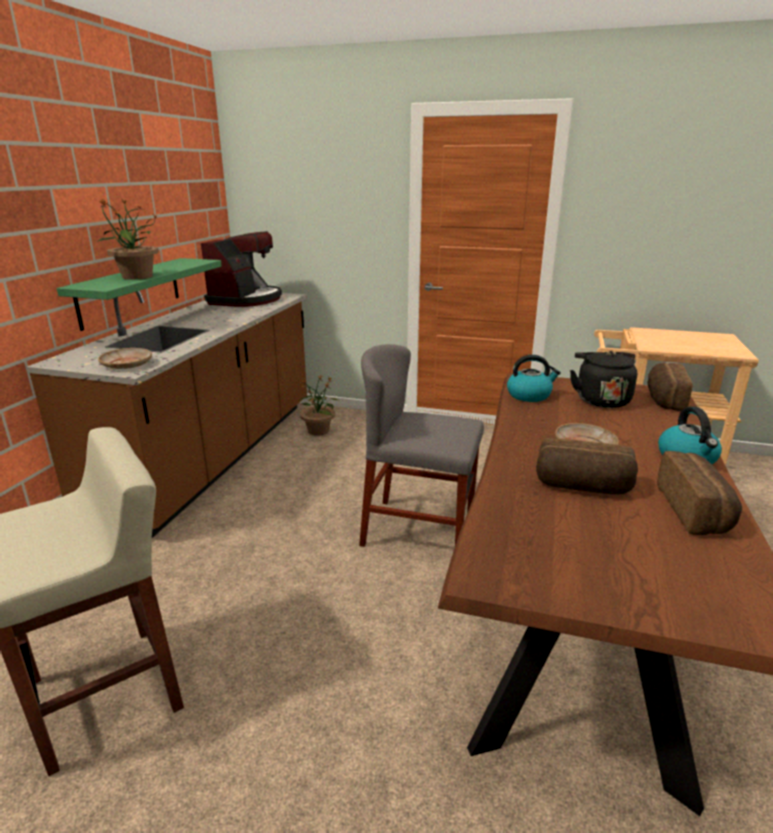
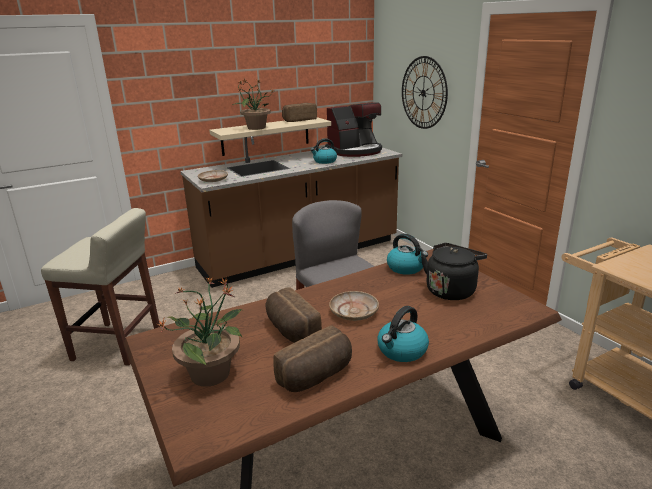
camera: 45 degrees right, 0 degrees up
green shelf [57,258,222,331] -> beige shelf [209,117,331,156]
potted plant [300,376,339,436] -> potted plant moved to [157,276,242,387]
bread [647,363,693,411] -> bread moved to [282,103,317,122]
none -> kettle [310,138,337,164]
none -> wall clock [402,56,448,129]

